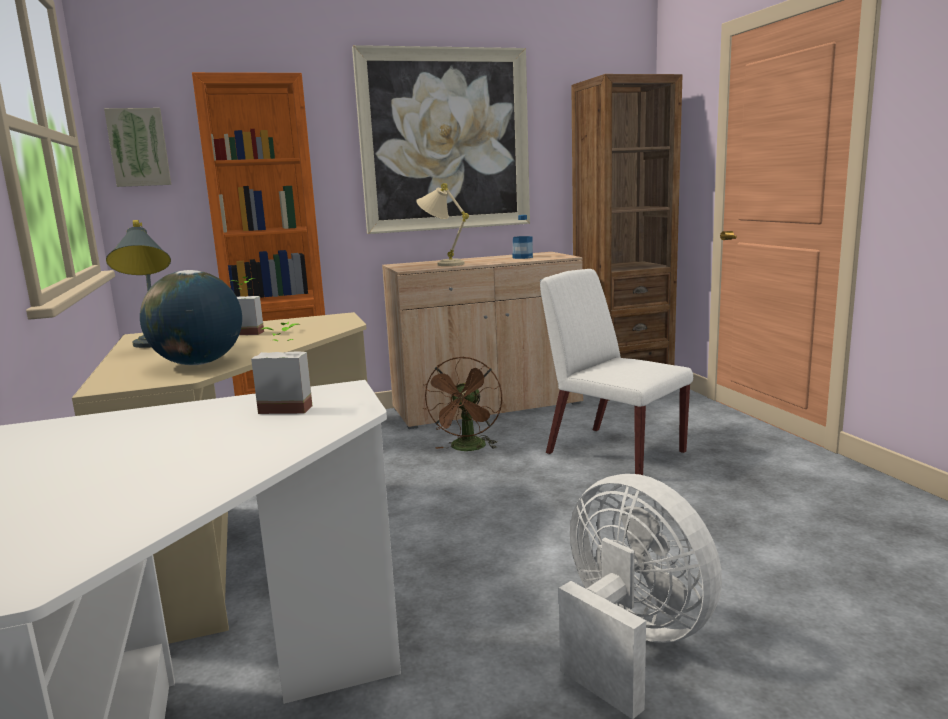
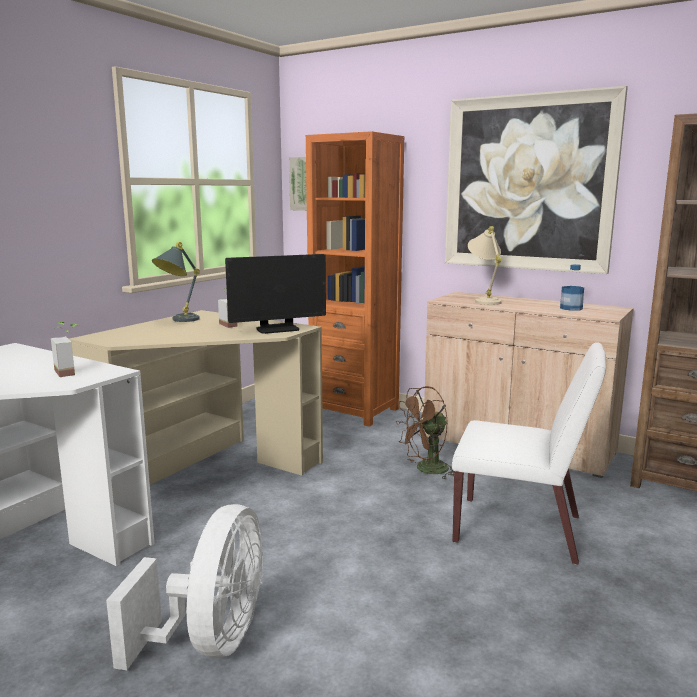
camera: 50 degrees right, 0 degrees up
globe [140,270,242,365] -> none
white chair [540,269,693,475] -> white chair turned 105 degrees clockwise [452,342,606,565]
none -> monitor [225,254,326,334]

